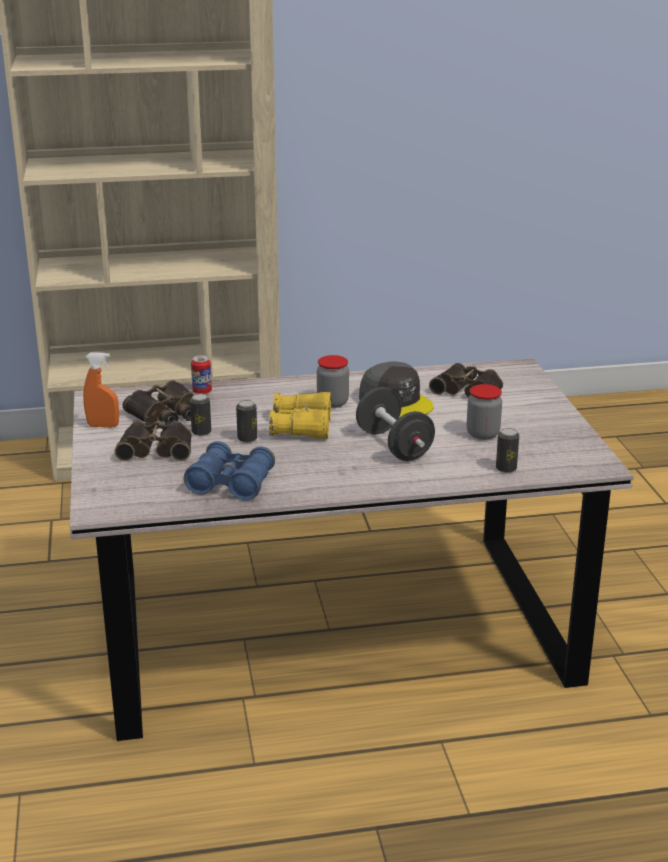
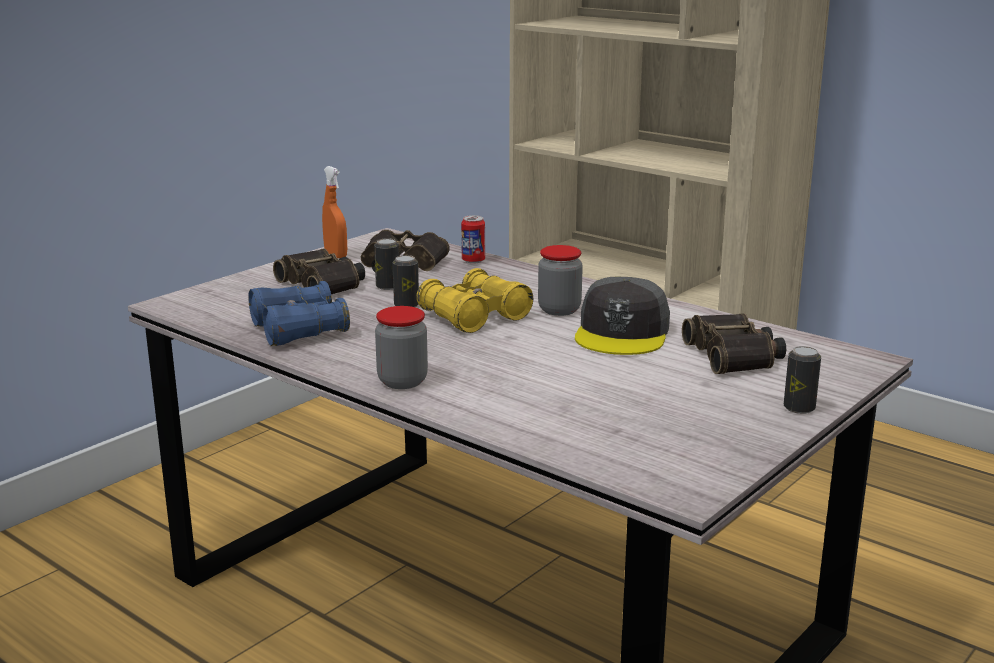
camera: 50 degrees right, 5 degrees down
black dumbbell [356,387,435,461] -> none
jar [467,384,502,440] -> jar moved to [375,306,428,389]
can [496,428,519,473] -> can moved to [784,346,821,414]

